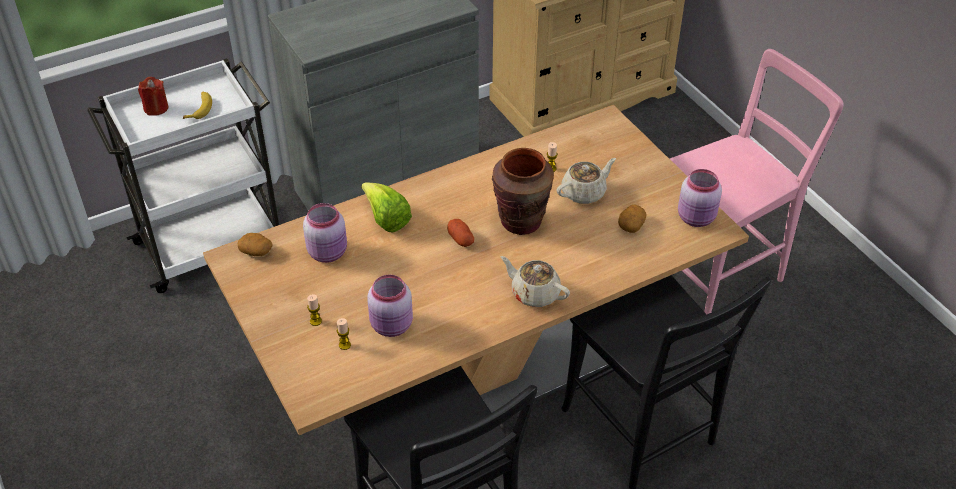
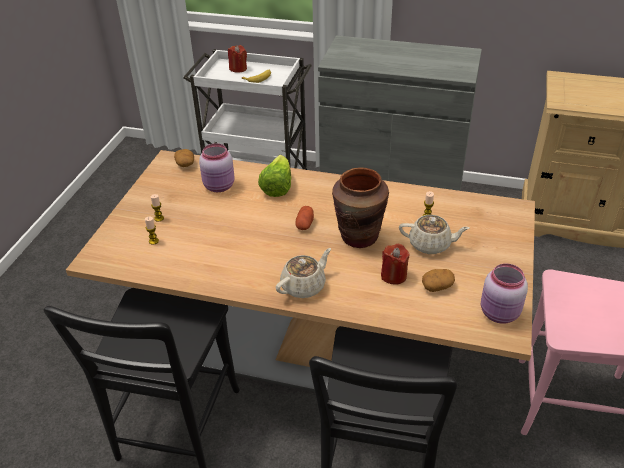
camera: 45 degrees right, 5 degrees down
pink jar [367,275,413,337] -> none
beige teapot [501,256,570,307] -> beige teapot turned 60 degrees clockwise [276,248,331,298]
none -> red candle [381,244,410,284]

